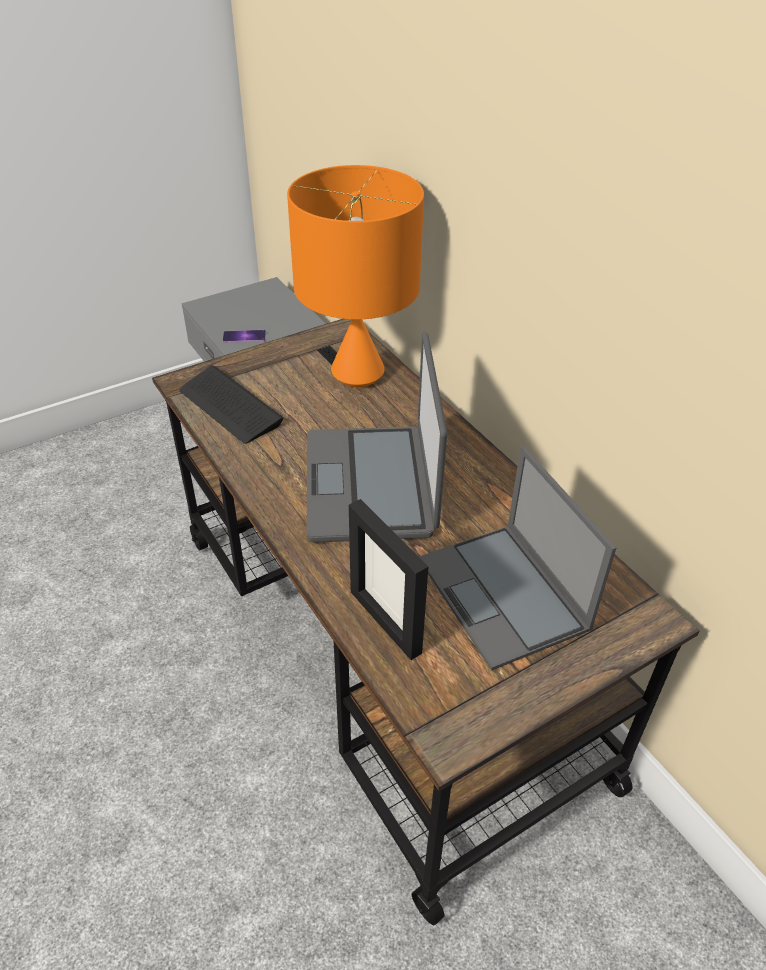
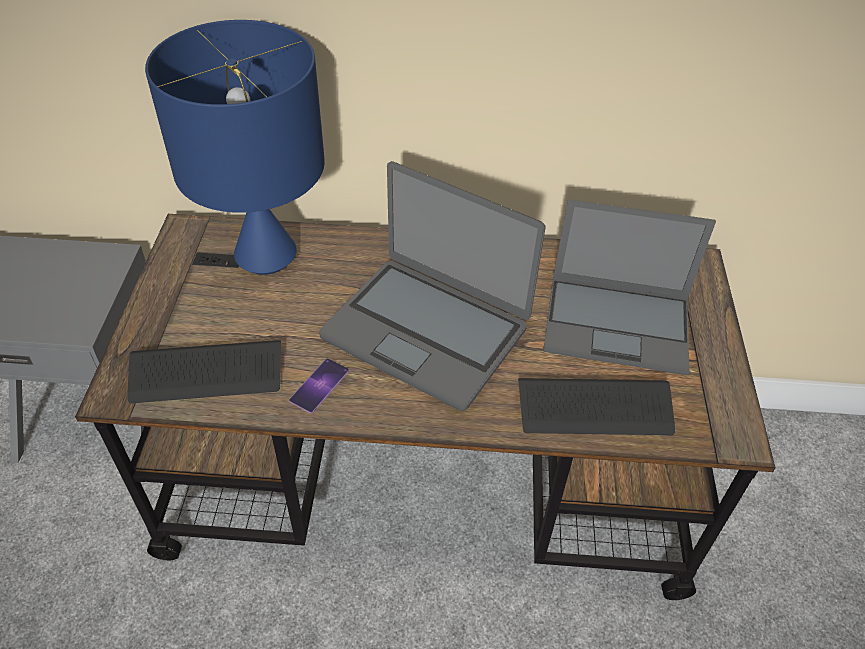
camera: 55 degrees left, 5 degrees up
phone [223,330,266,343] -> phone moved to [289,358,349,414]
orange table lamp [287,165,424,387] -> blue table lamp [145,20,325,275]
picture frame [349,499,428,660] -> keyboard [518,378,675,435]

